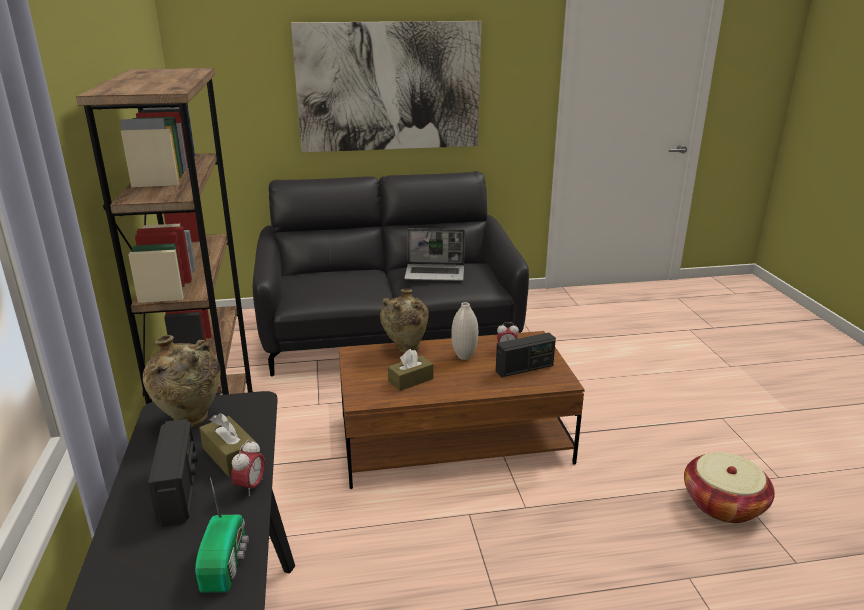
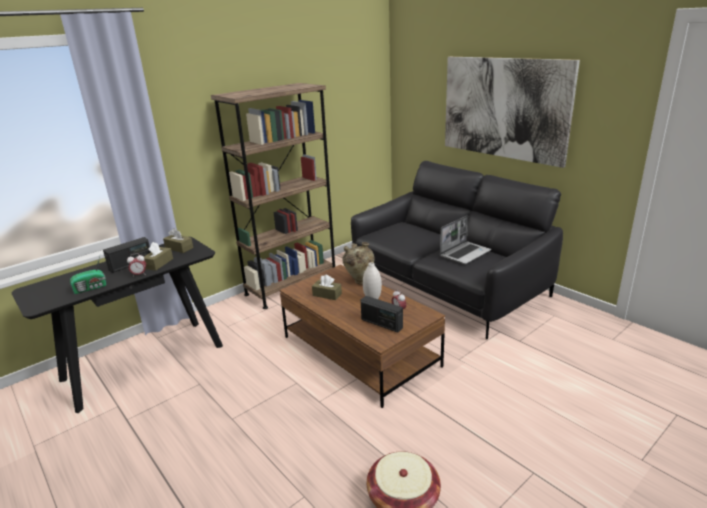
camera: 60 degrees right, 0 degrees up
beige vase [143,335,220,427] -> brown tissue box [163,228,193,253]
laptop [404,228,465,281] -> laptop turned 105 degrees counterclockwise [440,215,491,264]

